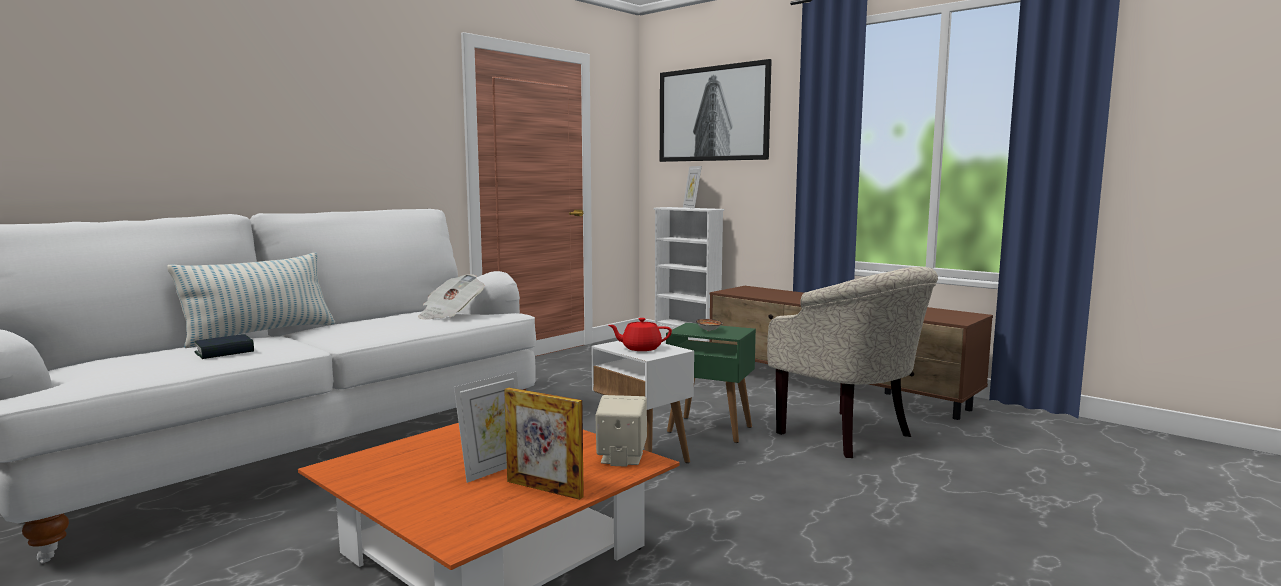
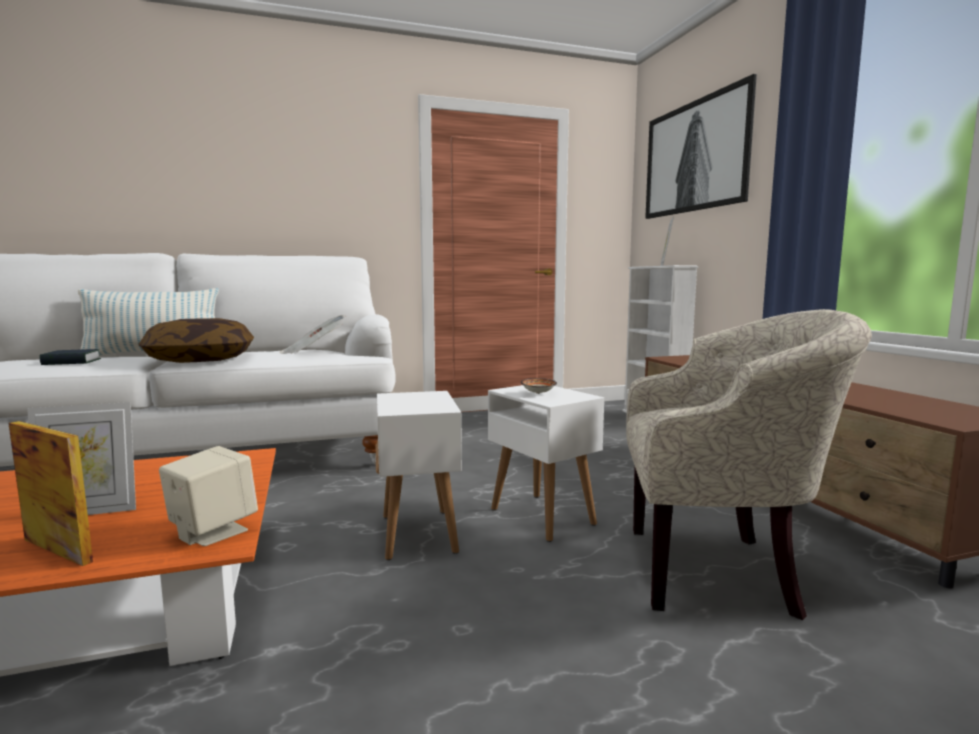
camera: 30 degrees right, 0 degrees up
picture frame [504,388,584,500] -> picture frame turned 150 degrees clockwise [8,421,93,566]
red teapot [608,318,672,351] -> none
green side table [666,323,756,443] -> white side table [488,385,604,542]
beige armchair [767,267,938,458] -> beige armchair turned 75 degrees counterclockwise [626,309,872,620]
none -> pillow [139,318,254,363]

